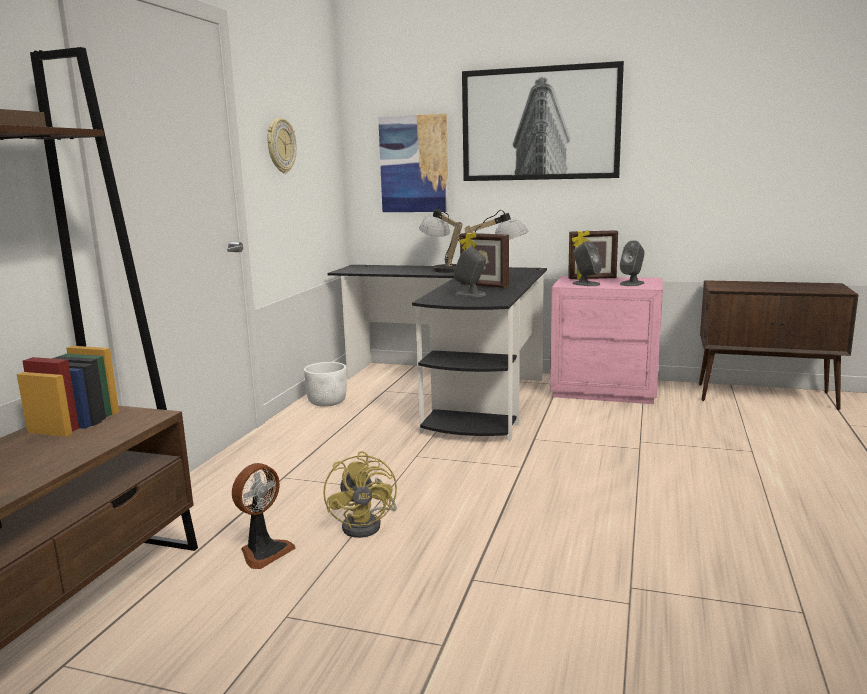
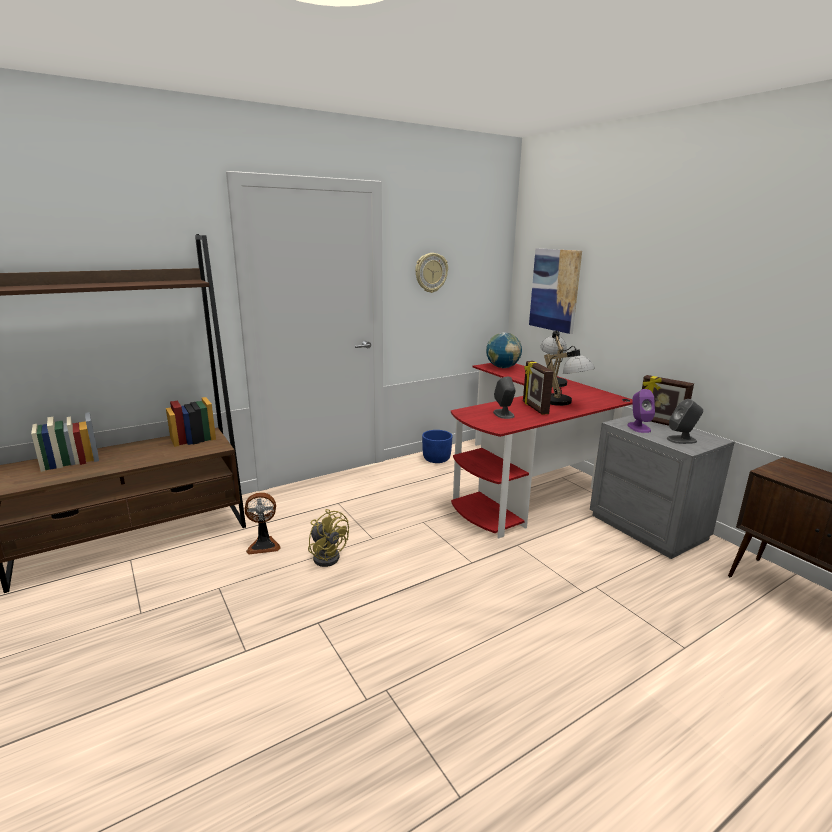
camera: 40 degrees right, 5 degrees up
white planter [304,362,347,407] -> blue planter [422,430,453,463]
yellow fan [323,451,397,538] -> yellow fan turned 75 degrees counterclockwise [308,509,349,567]
black desk [328,265,547,441] -> red desk [451,363,633,539]
picture [462,61,624,181] -> none
pink nightstand [550,276,663,404] -> grey nightstand [590,415,735,559]
grey speaker [572,241,602,286] -> purple speaker [627,389,655,433]
none -> globe [486,332,522,368]

